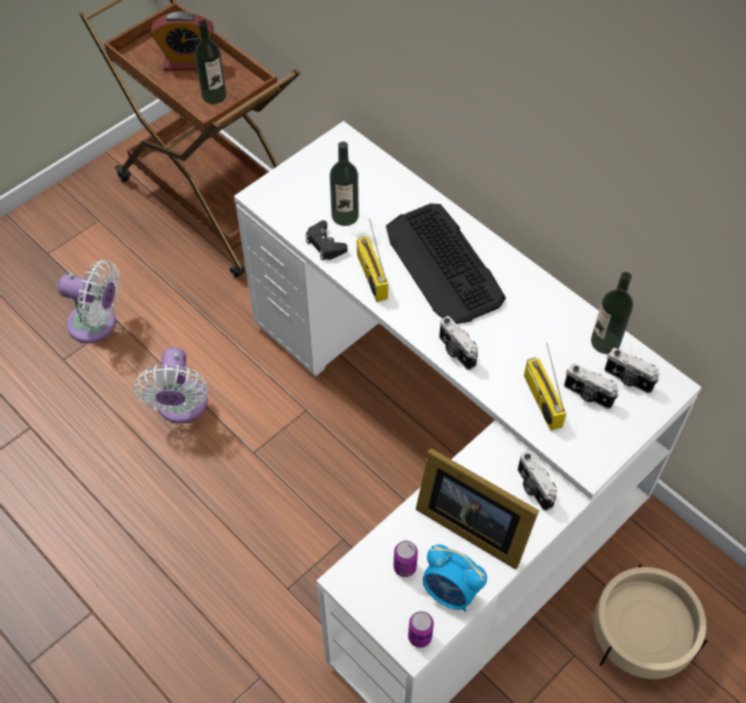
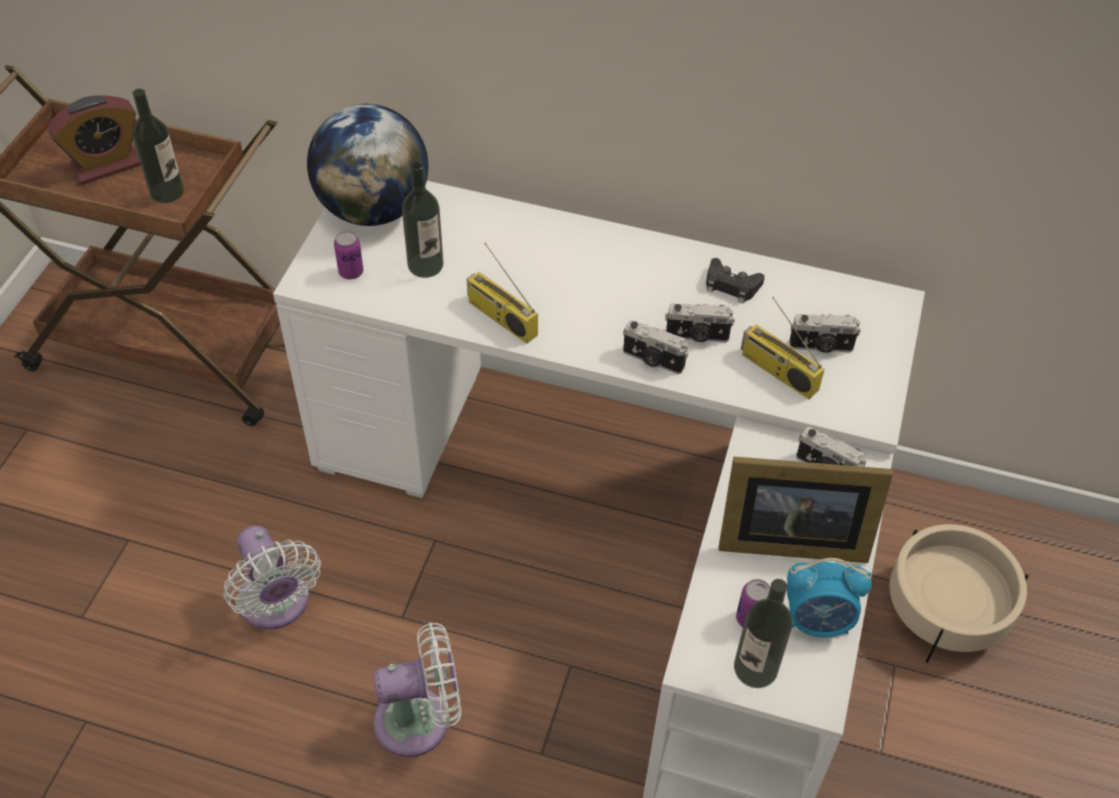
camera: 30 degrees left, 5 degrees down
white fan [57,260,121,343] -> white fan moved to [373,622,461,757]
black game controller [306,220,348,261] -> black game controller moved to [706,258,765,303]
keyboard [386,204,506,324] -> none
can [408,611,434,648] -> can moved to [334,231,364,279]
bottle [591,272,633,354] -> bottle moved to [734,579,792,688]
camera [604,348,659,394] -> camera moved to [665,304,735,342]
none -> globe [307,104,428,226]

